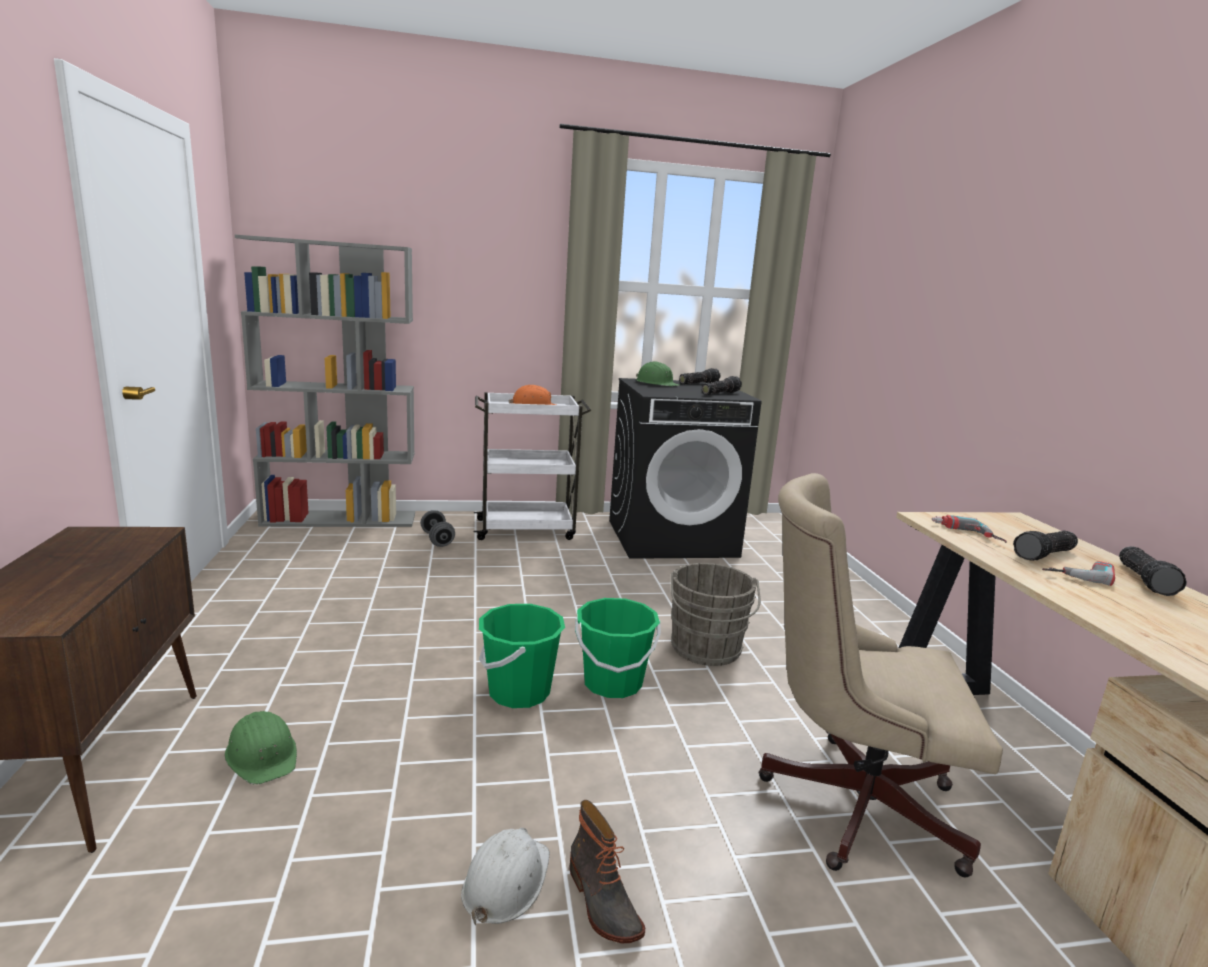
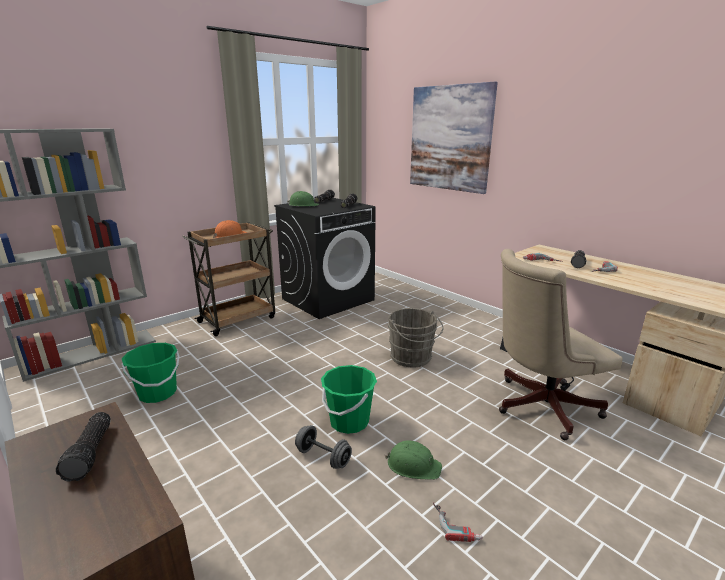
camera: 30 degrees left, 5 degrees up
green hard hat [225,711,297,784] -> green hard hat moved to [385,440,442,480]
grey dumbbell [421,510,455,547] -> grey dumbbell moved to [295,425,352,469]
white hard hat [461,828,550,926] -> power drill [433,502,483,542]
white cart [473,392,591,540] -> brown cart [182,222,275,336]
boot [569,800,645,943] -> none
green bucket [575,598,661,698] -> green bucket moved to [122,343,179,403]
flashlight [1119,546,1187,596] -> flashlight moved to [56,412,111,482]
none -> picture [410,82,498,194]

